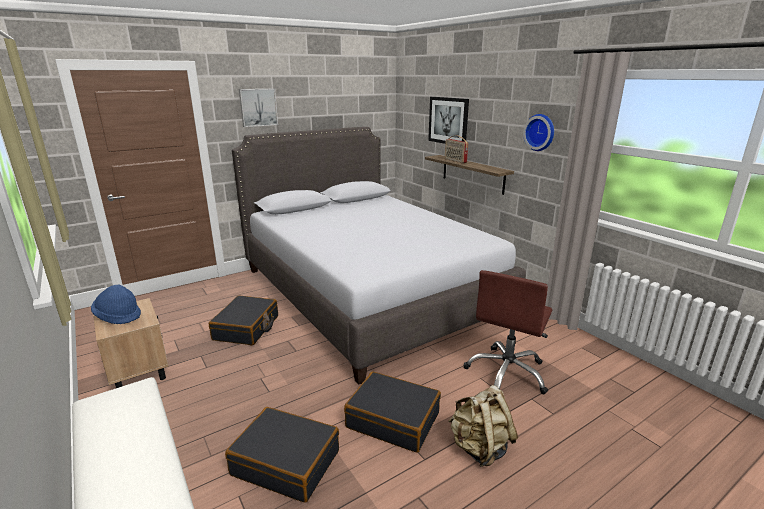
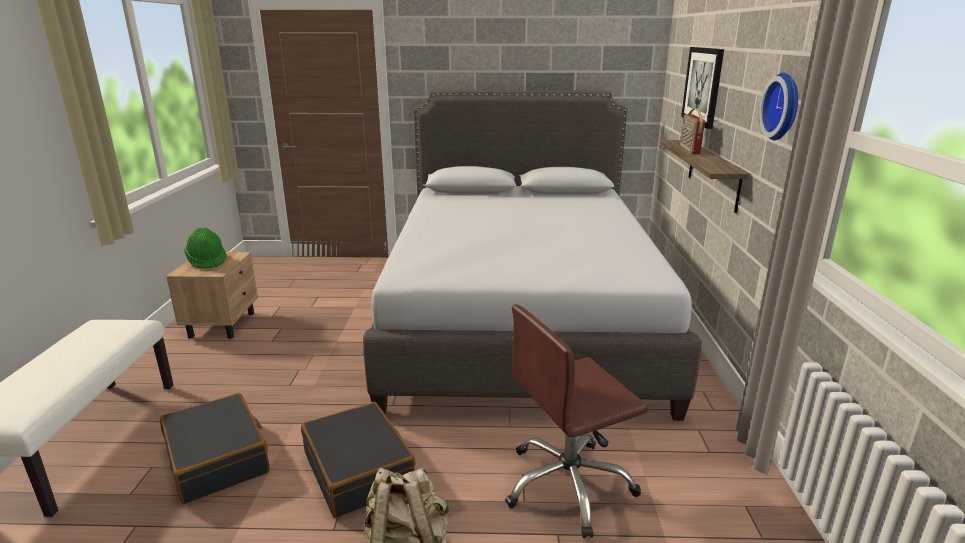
camera: 35 degrees right, 0 degrees up
blue hat [91,285,141,324] -> green hat [184,227,227,269]
black suitcase [209,295,278,345] -> none
picture [239,89,278,127] -> none

